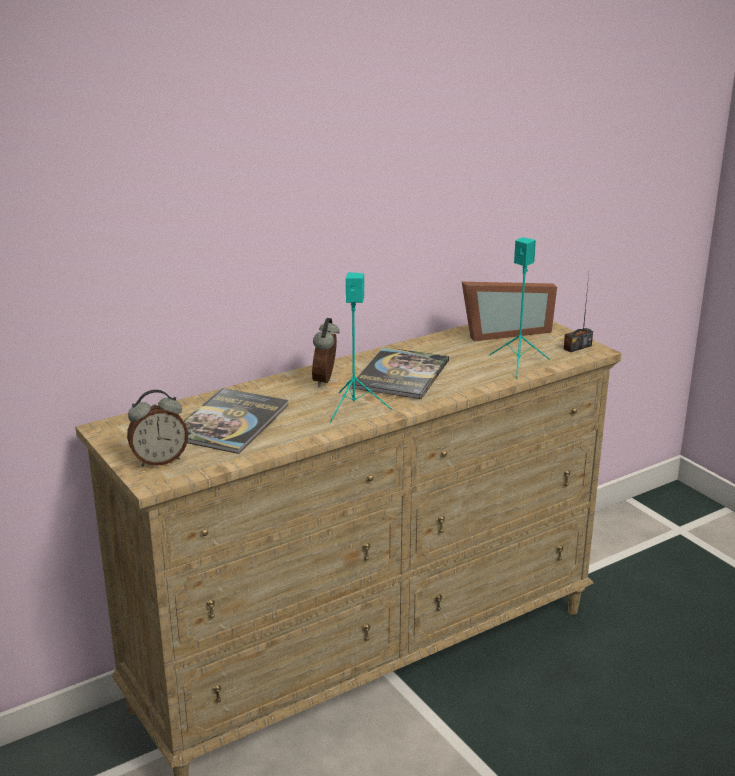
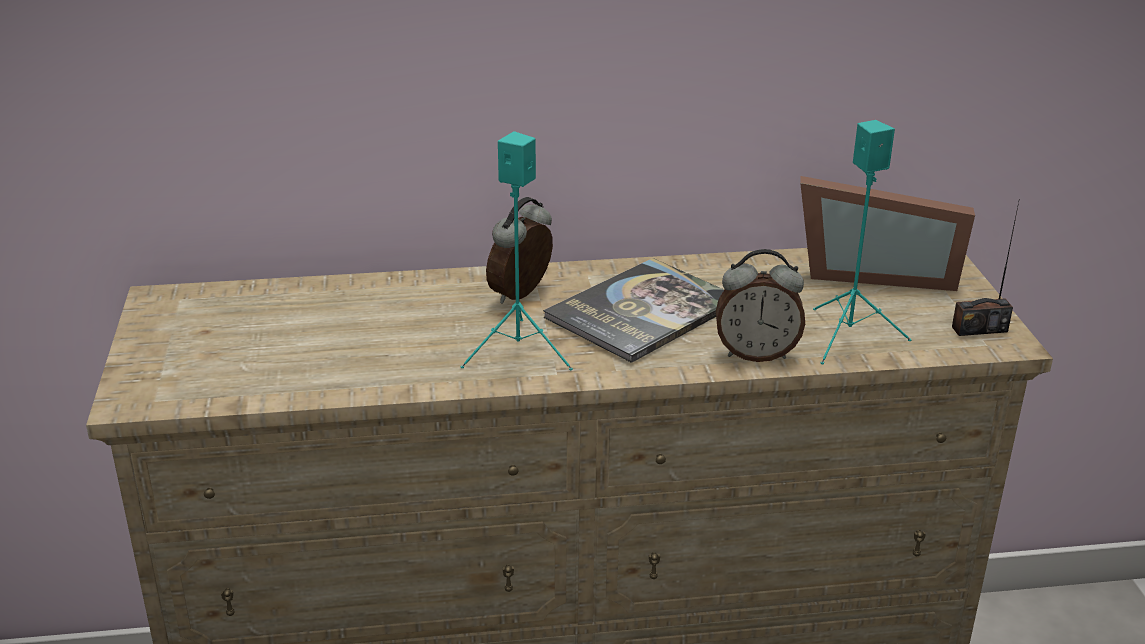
camera: 25 degrees right, 5 degrees up
alarm clock [127,390,188,466] -> alarm clock moved to [716,249,805,362]
book [184,388,288,454] -> none

